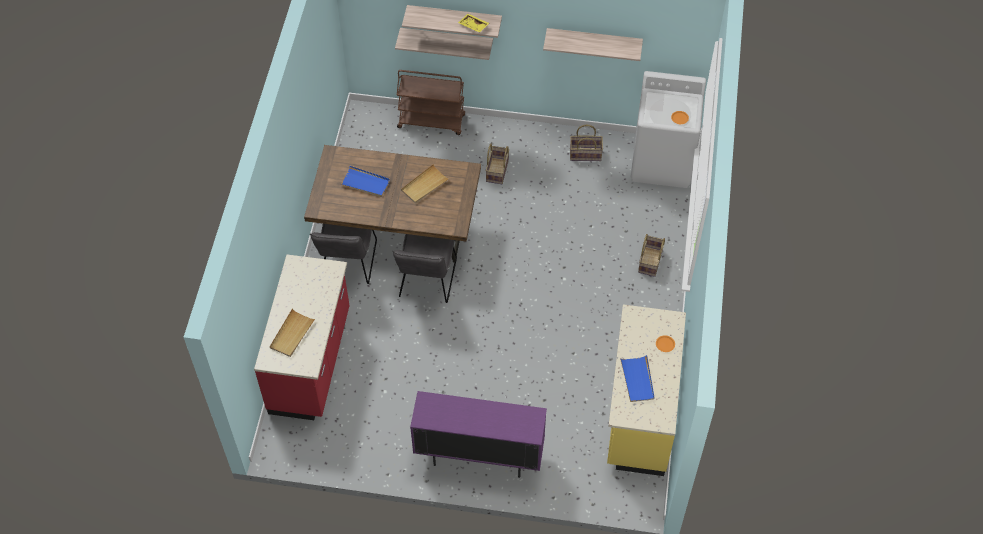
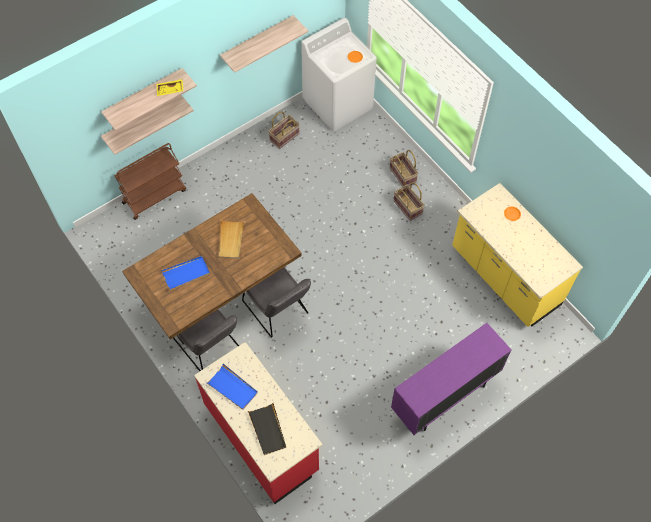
camera: 45 degrees left, 5 degrees up
beige tray [270,309,316,357] -> black tray [248,403,286,455]
basket [485,144,509,184] -> basket moved to [394,182,425,221]
blue tray [620,355,654,402] -> blue tray moved to [207,364,258,410]

